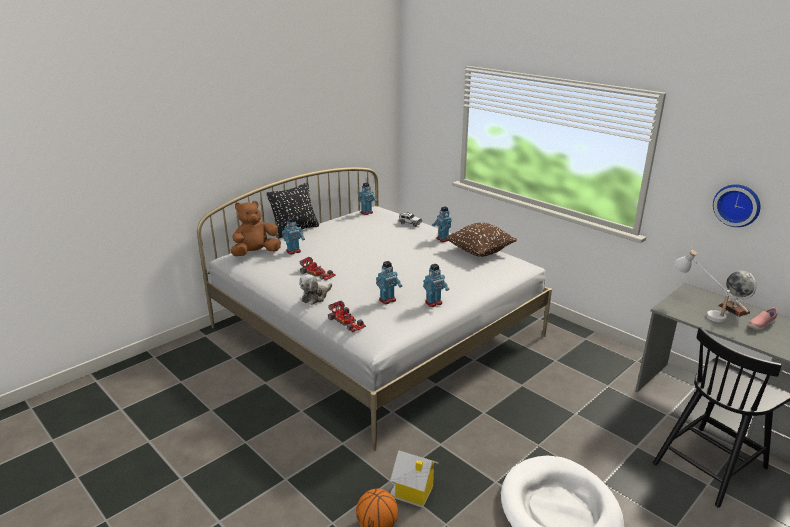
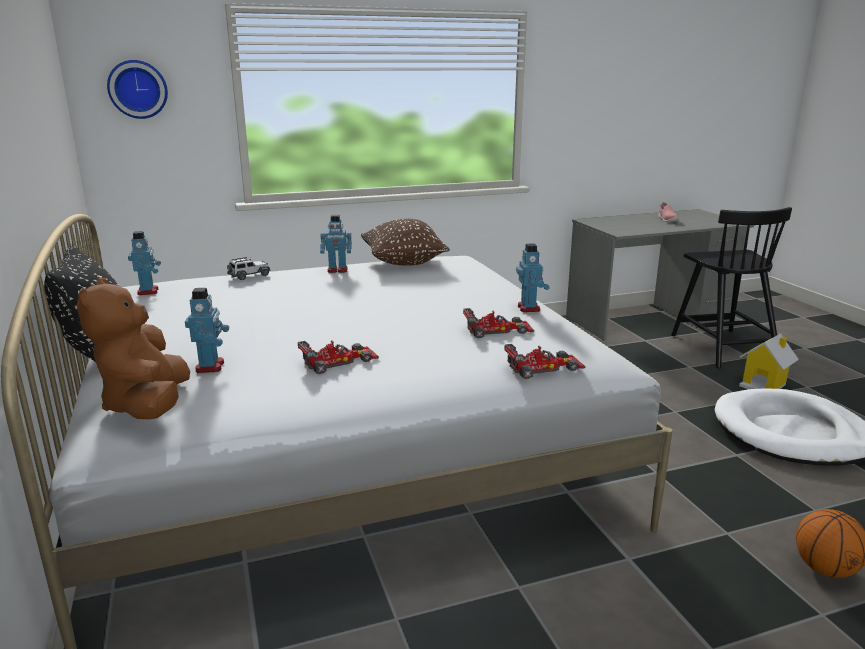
camera: 65 degrees left, 5 degrees down
plush toy [299,274,332,305] -> none
toy robot [376,261,402,304] -> toy car [463,308,534,338]
toy house [390,450,439,508] -> toy house moved to [739,333,799,389]
white table lamp [674,250,749,322] -> none
wall clock [713,184,760,227] -> wall clock moved to [107,60,168,119]
globe [718,271,756,317] -> none

